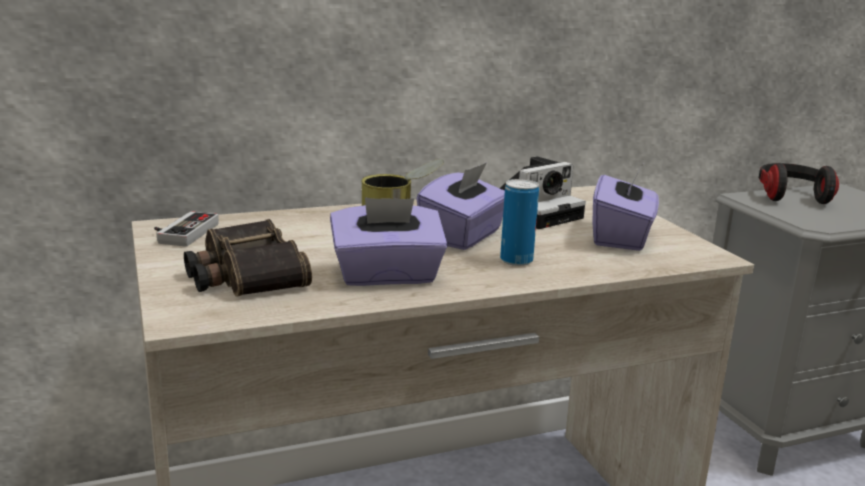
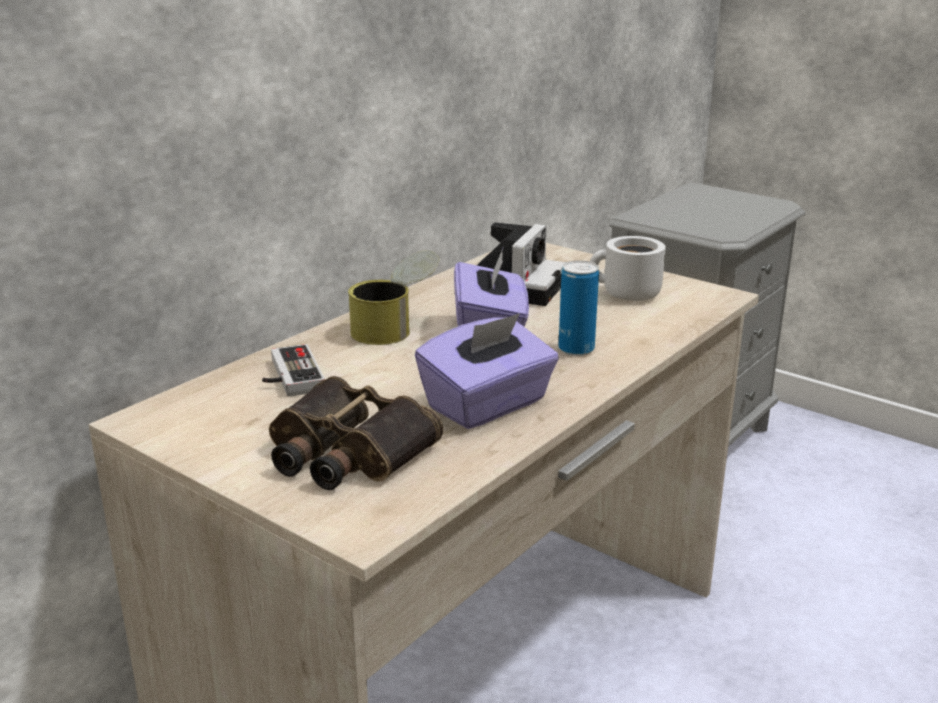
camera: 30 degrees left, 5 degrees up
game controller [154,211,219,247] -> game controller moved to [262,344,325,397]
purple tissue box [593,164,659,251] -> white mug [590,236,666,301]
headphones [759,163,839,204] -> none

